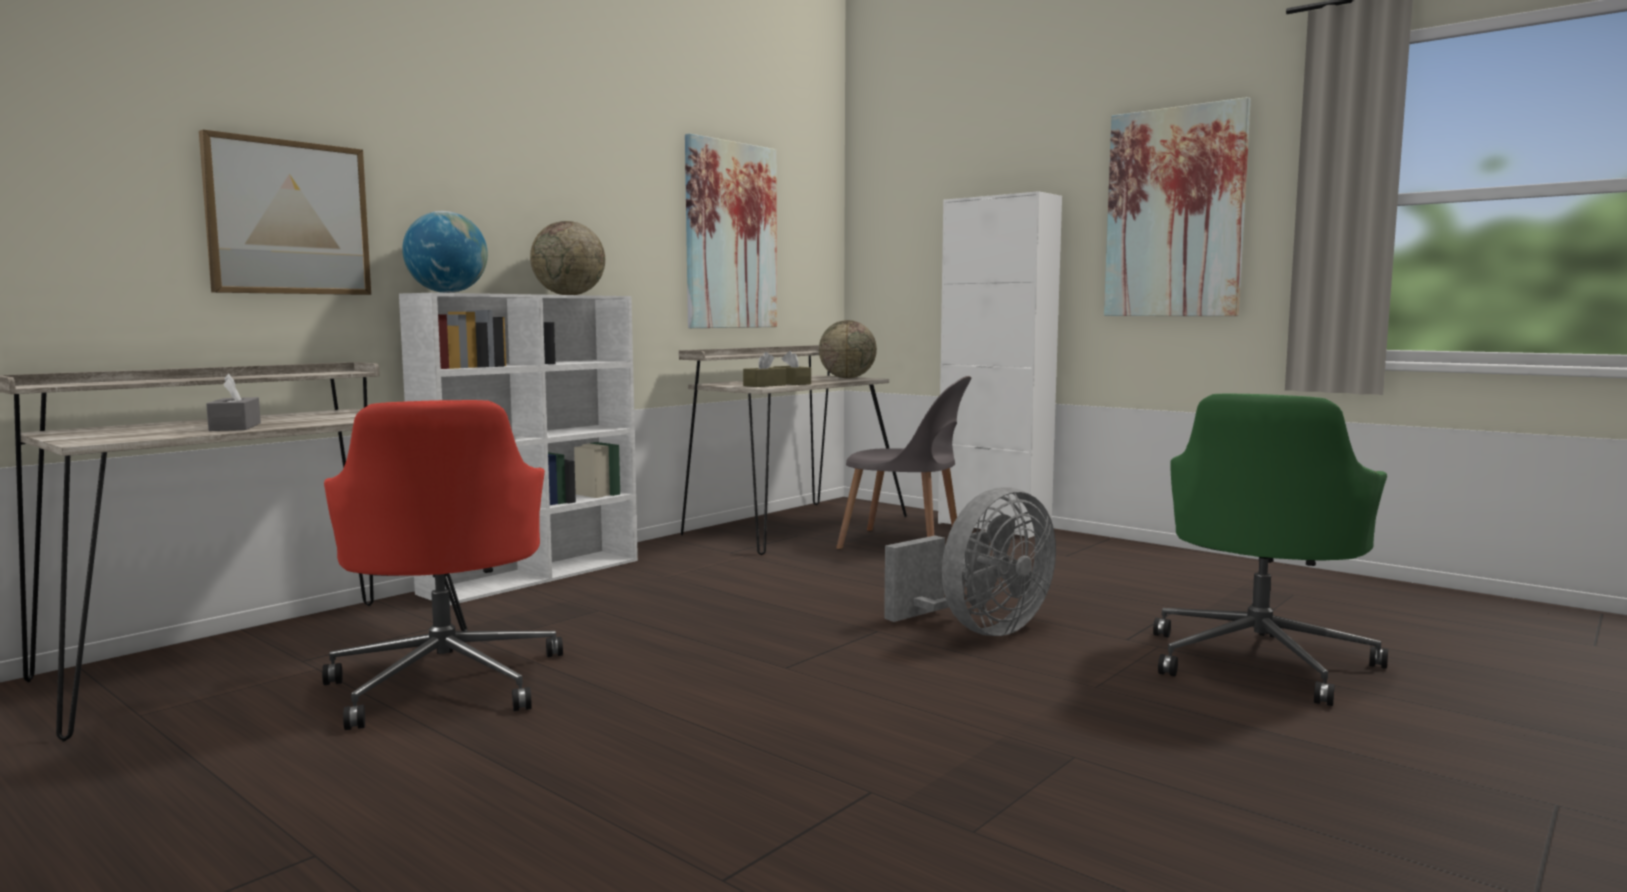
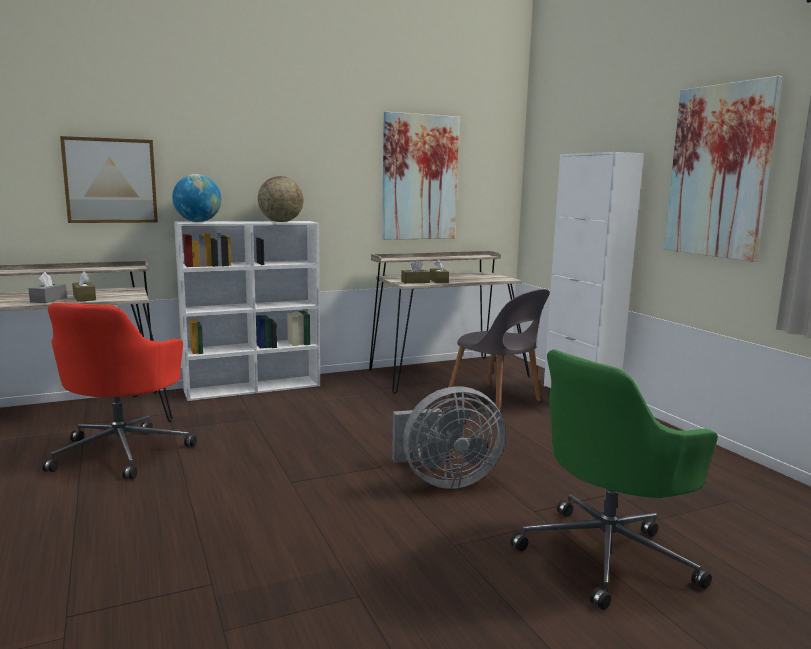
camera: 25 degrees right, 5 degrees up
globe [819,320,877,378] -> none
none -> brown tissue box [72,271,96,302]

